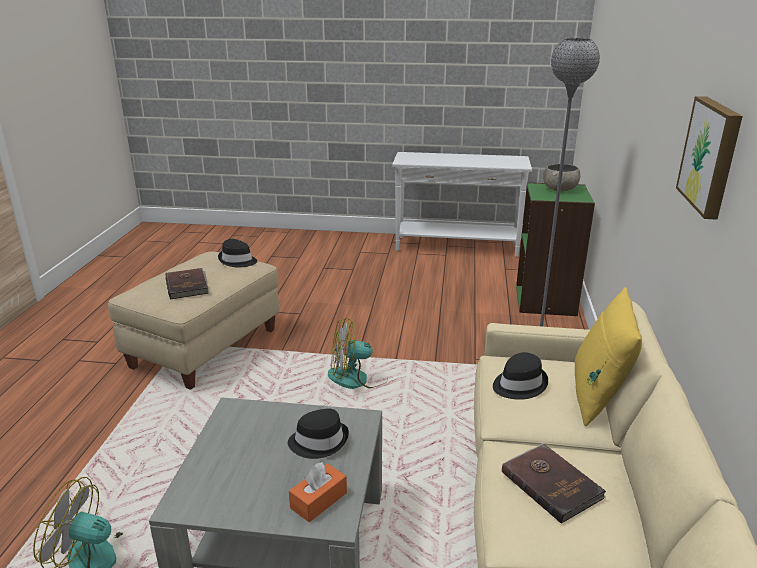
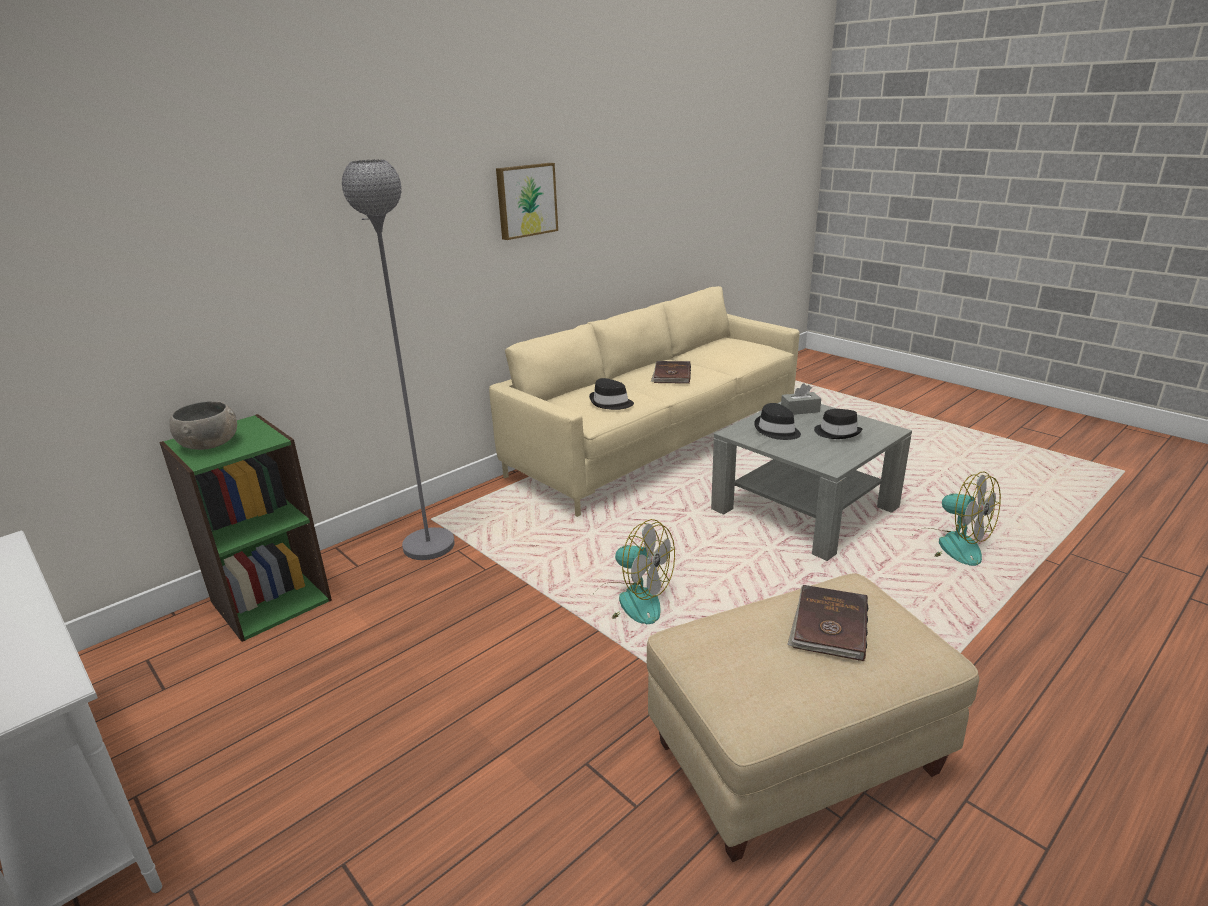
camera: 140 degrees left, 0 degrees up
black hat [218,239,257,267] -> black hat moved to [814,409,862,439]
orange tissue box [289,462,347,522] -> grey tissue box [781,383,821,415]
yellow pillow [575,287,642,426] -> none

